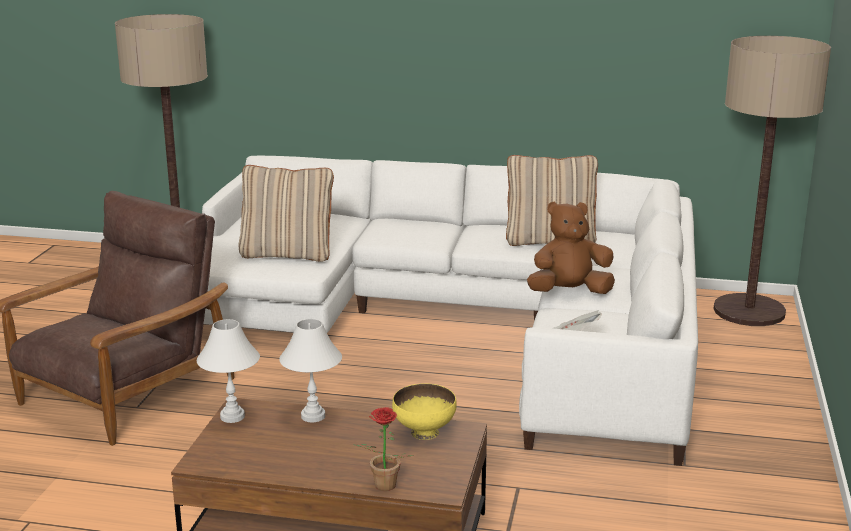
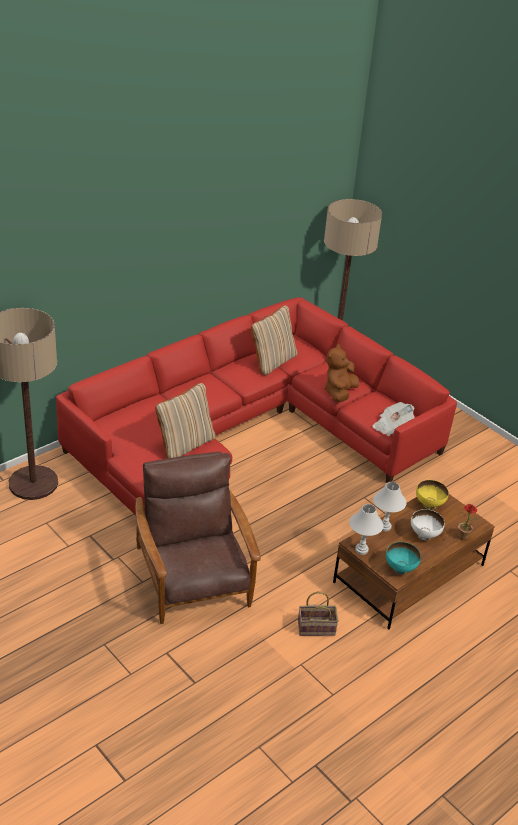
camera: 55 degrees left, 15 degrees up
white sofa [202,156,698,466] -> red sofa [56,297,457,515]
none -> basket [298,591,339,636]
none -> turquoise bowl [386,542,421,574]
none -> white bowl [411,509,445,540]

